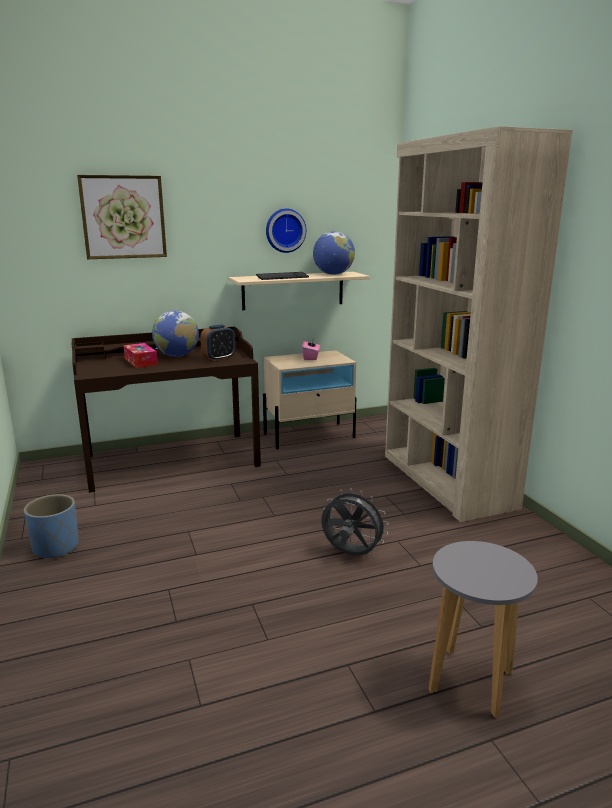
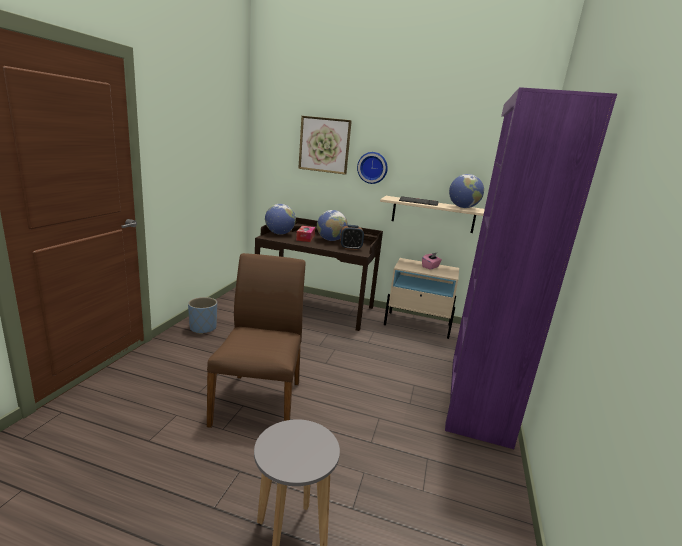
camera: 35 degrees right, 0 degrees up
wall clock [266,209,306,253] -> wall clock moved to [357,152,388,184]
grey fan [321,488,389,556] -> none
beige bookcase [385,126,573,522] -> purple bookcase [445,87,617,449]
none -> brown chair [207,253,306,428]
none -> globe [265,204,296,235]

